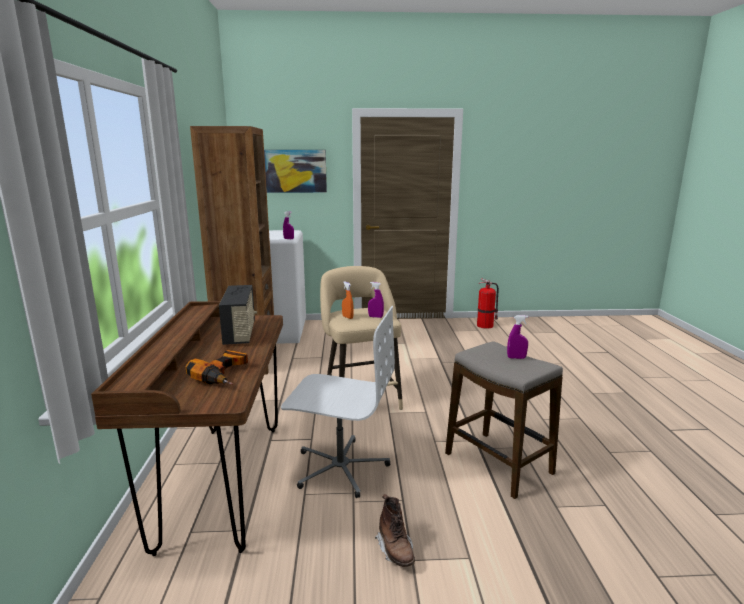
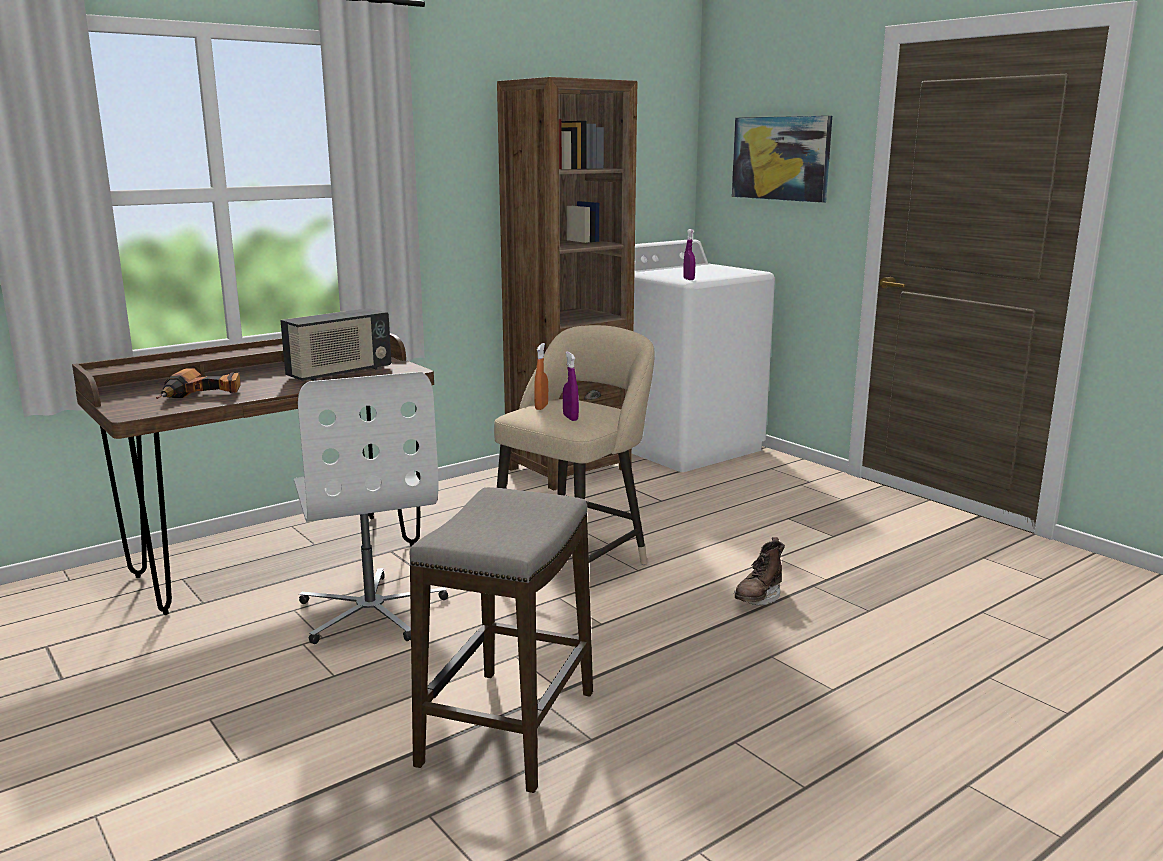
camera: 55 degrees right, 0 degrees up
brown boot [375,494,415,567] -> brown boot moved to [734,537,785,605]
fire extinguisher [477,278,499,329] -> none
purple spray bottle [507,315,528,359] -> none

